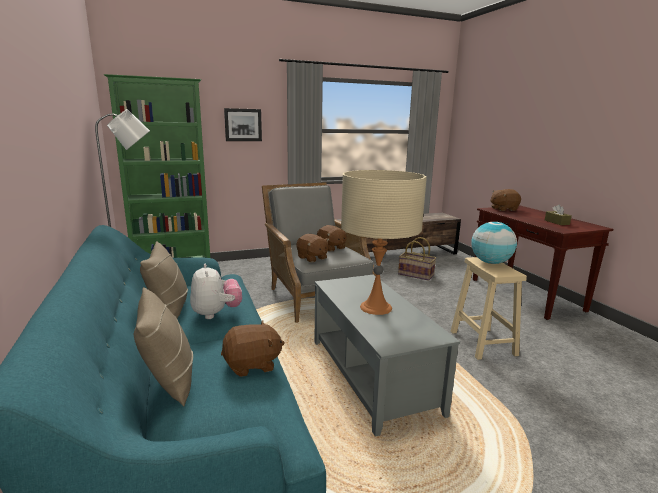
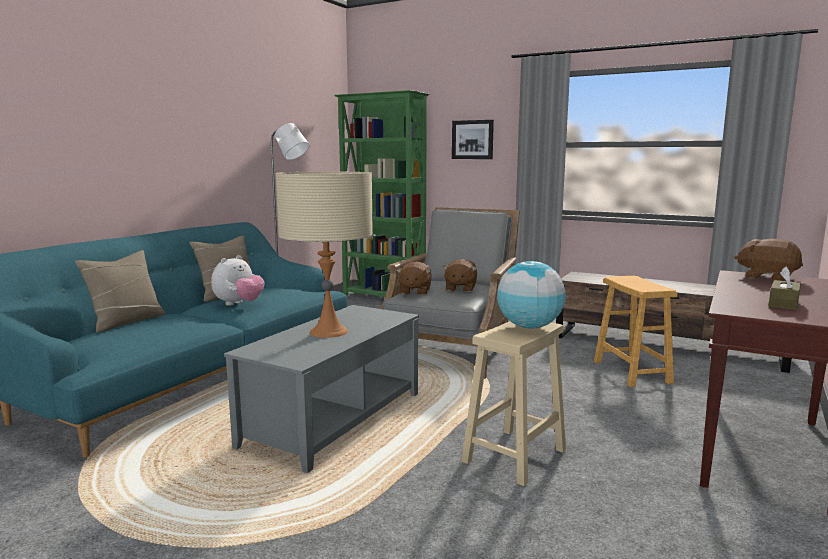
camera: 50 degrees right, 5 degrees down
brown plush toy [221,321,285,377] -> none
basket [398,237,436,281] -> brown stool [594,276,678,387]

